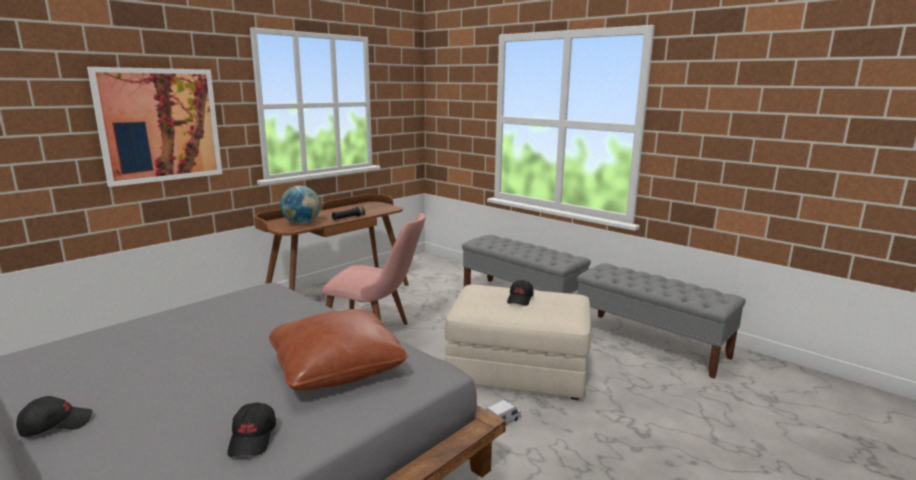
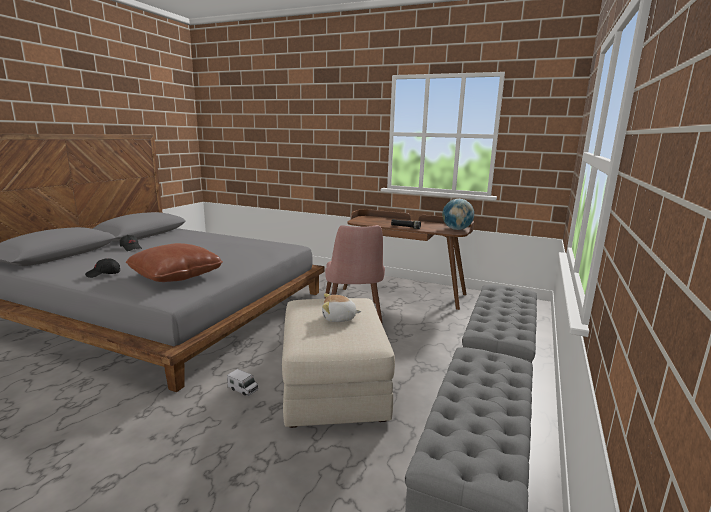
camera: 70 degrees right, 0 degrees up
picture [87,67,222,187] -> none
globe [280,186,320,224] -> globe moved to [442,199,474,230]
black cap [507,280,534,306] -> plush toy [322,294,361,322]

